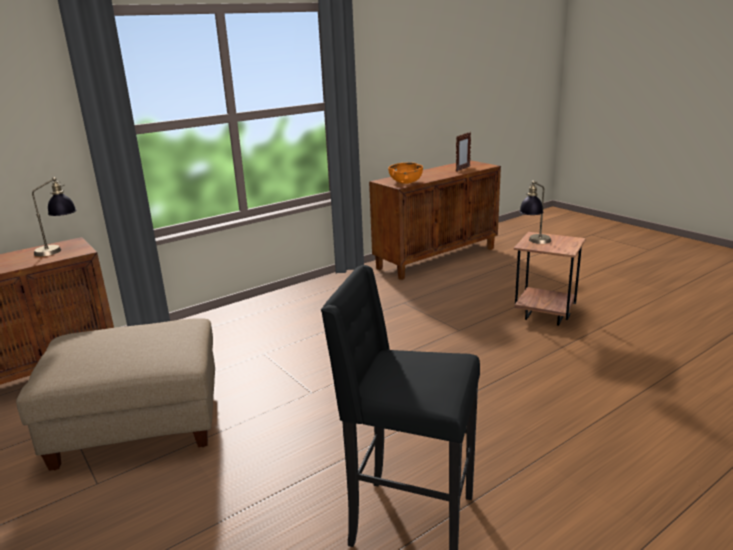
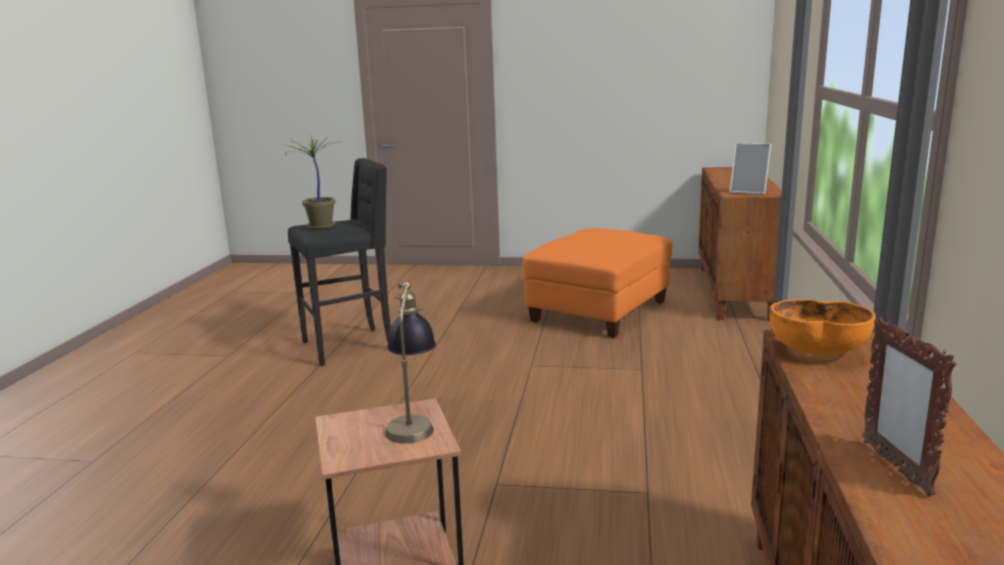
camera: 135 degrees right, 5 degrees down
beige ottoman [16,318,215,471] -> orange ottoman [523,228,673,338]
table lamp [32,177,76,256] -> picture frame [730,143,771,195]
none -> potted plant [285,135,342,230]

